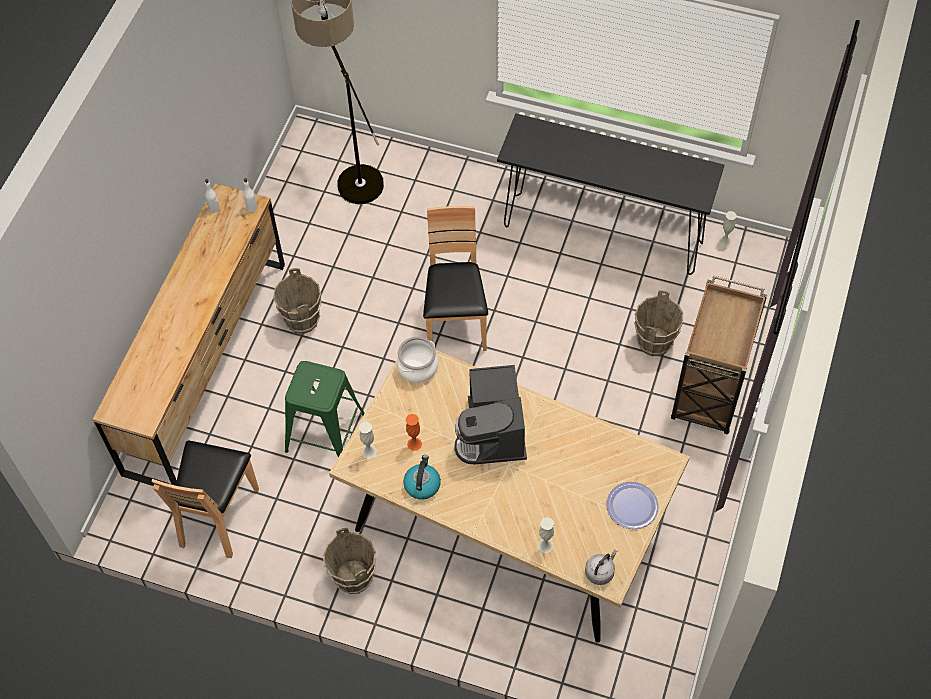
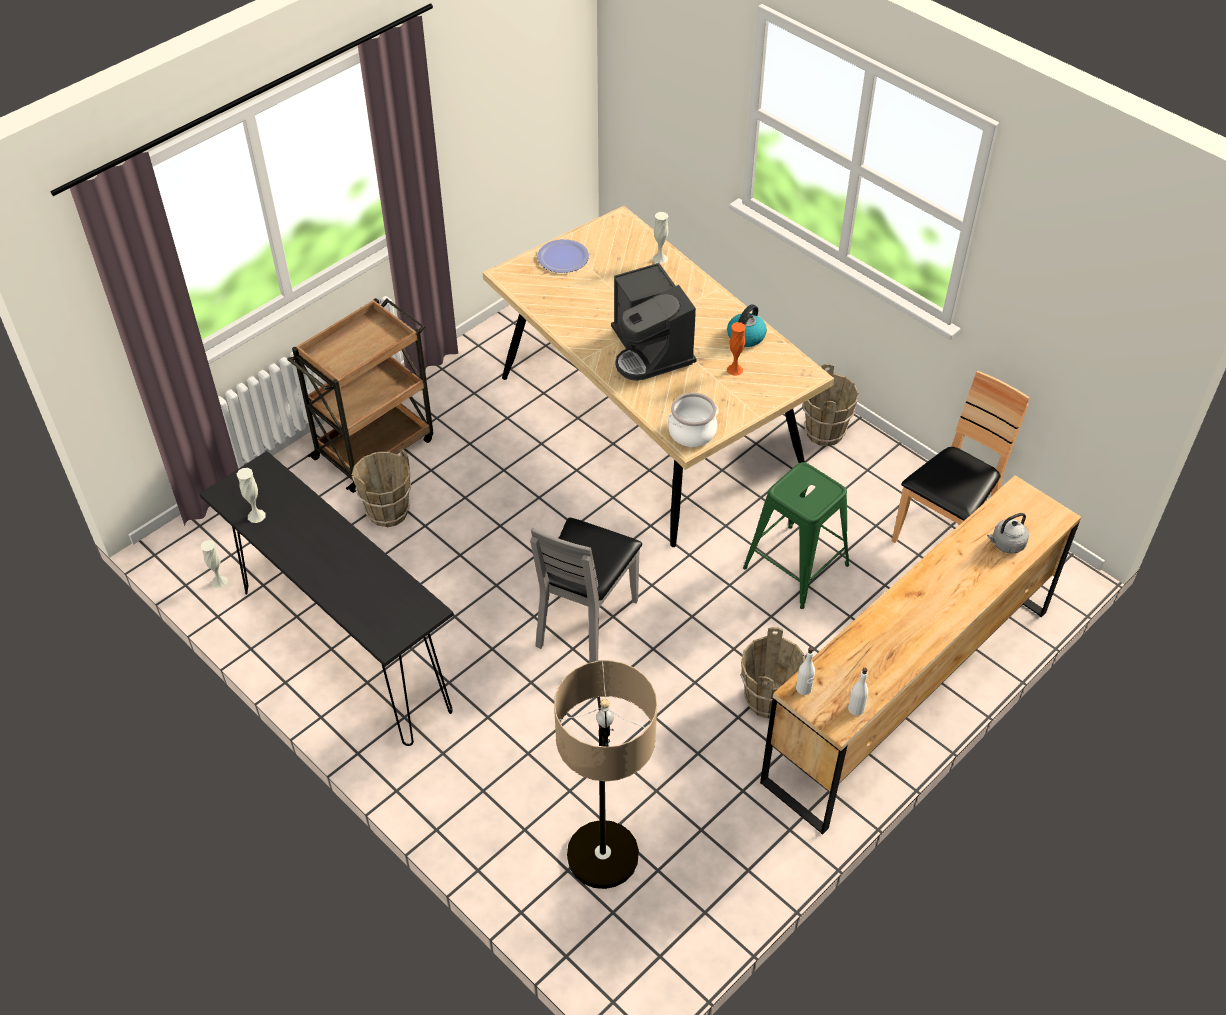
camera: 155 degrees left, 10 degrees down
white vase [359,422,377,459] -> white vase moved to [237,468,266,523]
brown chair [423,206,488,351] -> grey chair [530,518,642,663]
coffee machine [454,365,527,465] -> coffee machine turned 135 degrees clockwise [611,263,697,381]
grey kettle [585,550,618,585] -> grey kettle moved to [987,513,1029,554]

